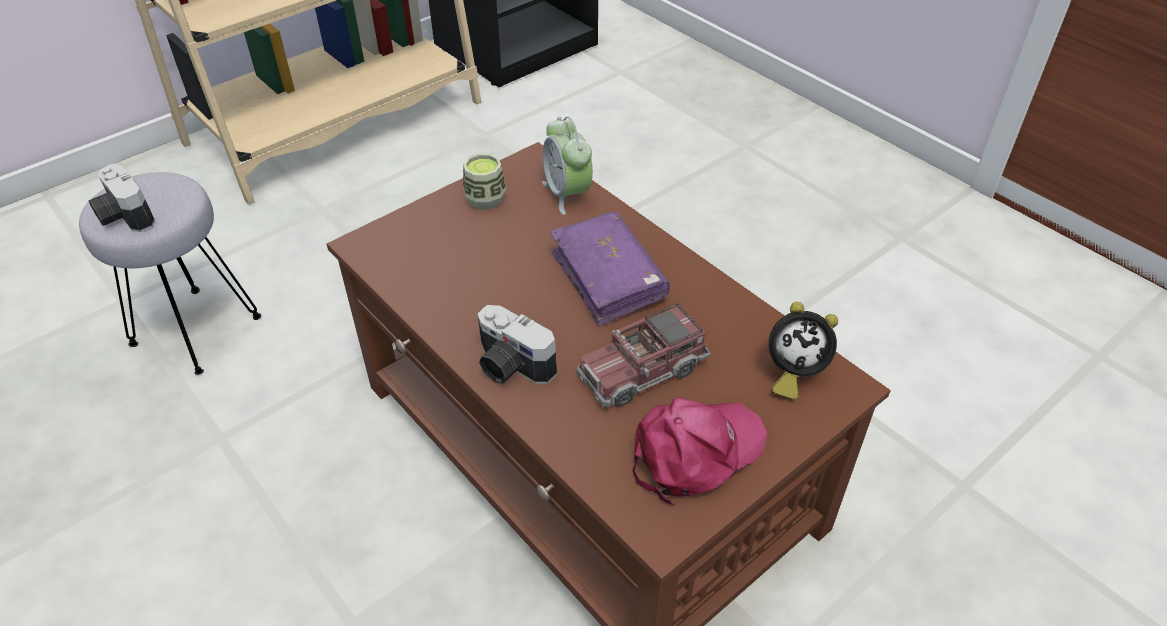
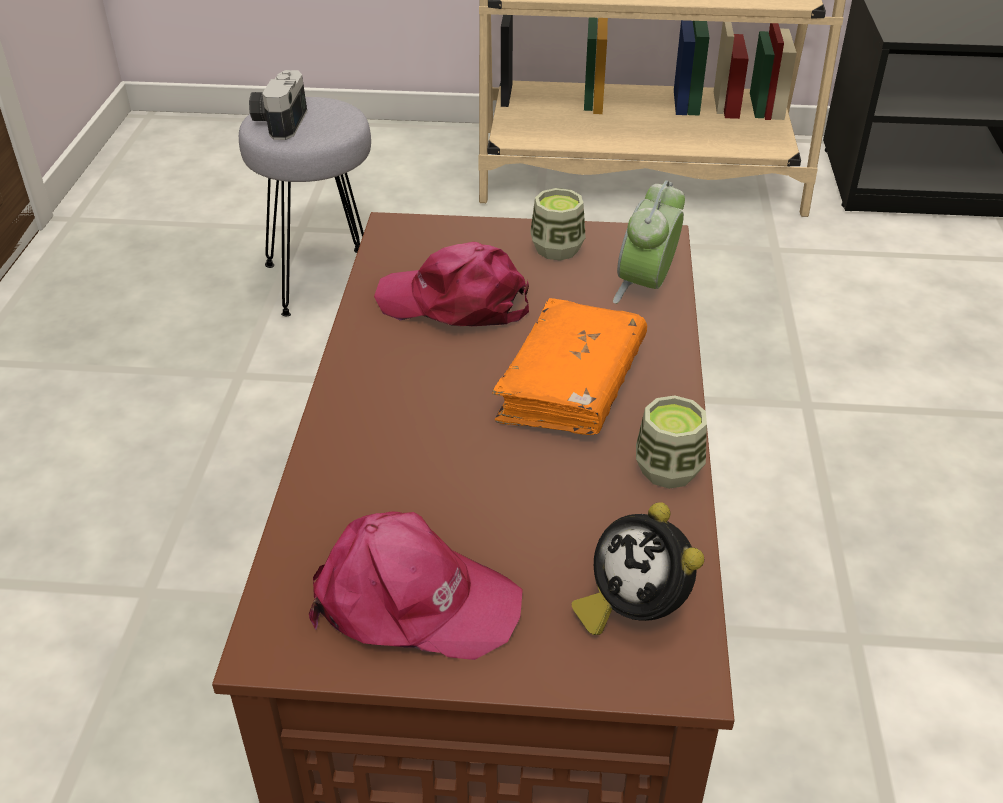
camera: 45 degrees right, 5 degrees down
camera [477,305,557,384] -> none
purple book [550,212,670,327] -> orange book [492,298,647,435]
toy truck [577,303,710,407] -> none
none -> pink cap [374,242,529,326]
none -> cup [636,395,707,489]

